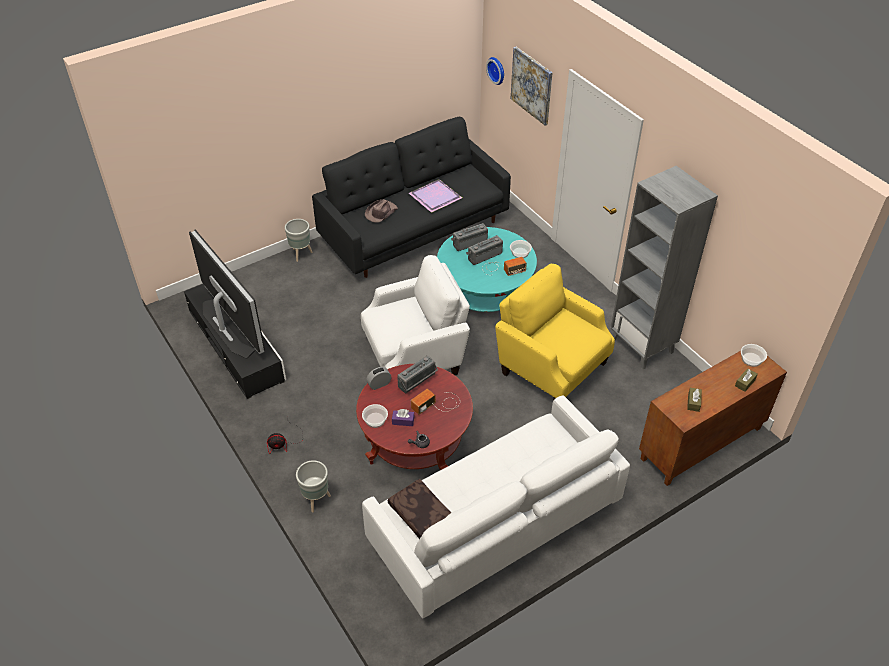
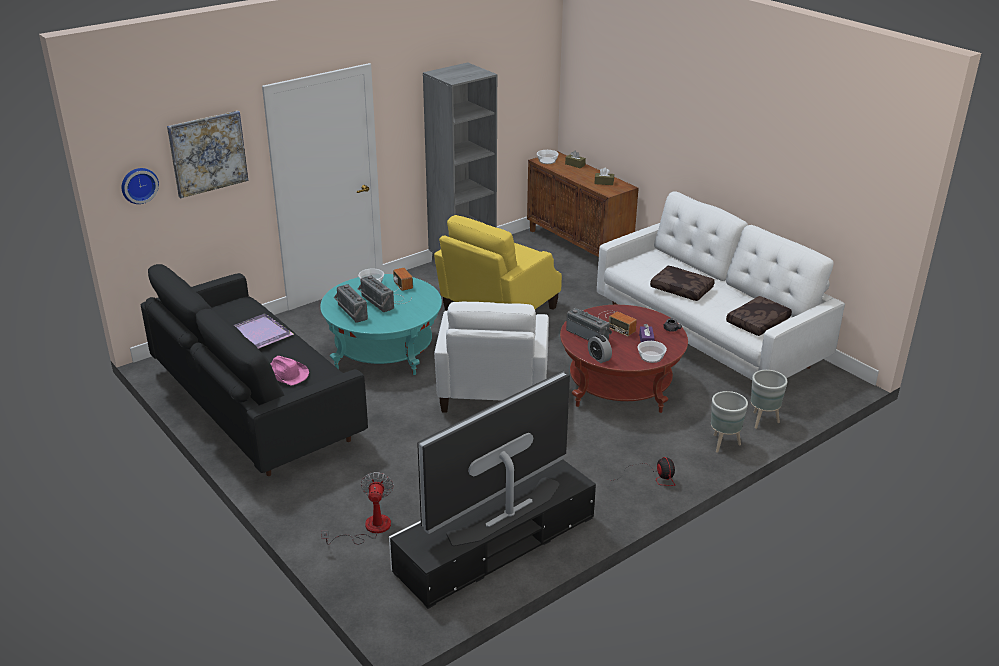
camera: 95 degrees left, 15 degrees down
grey planter [285,219,313,262] -> grey planter moved to [751,370,788,429]
white armchair [361,255,470,375] -> white armchair turned 150 degrees counterclockwise [434,302,549,413]
brown hat [365,199,398,223] -> pink hat [270,356,309,386]
none -> fan [321,472,394,545]
none -> brown pillow [650,266,715,301]

